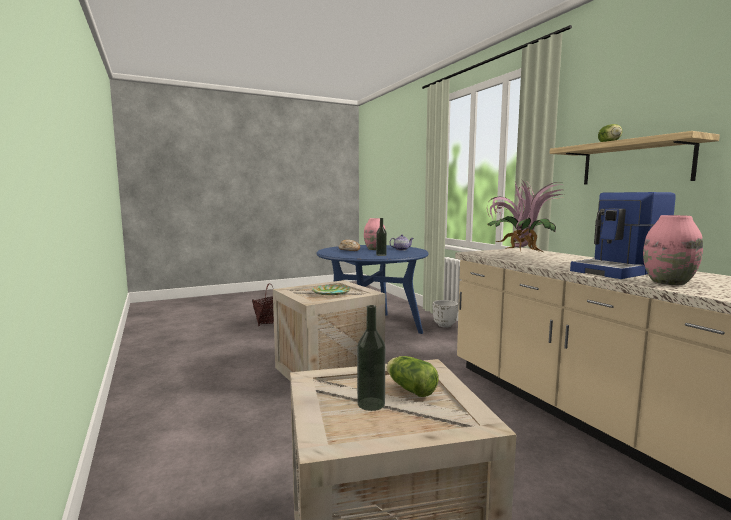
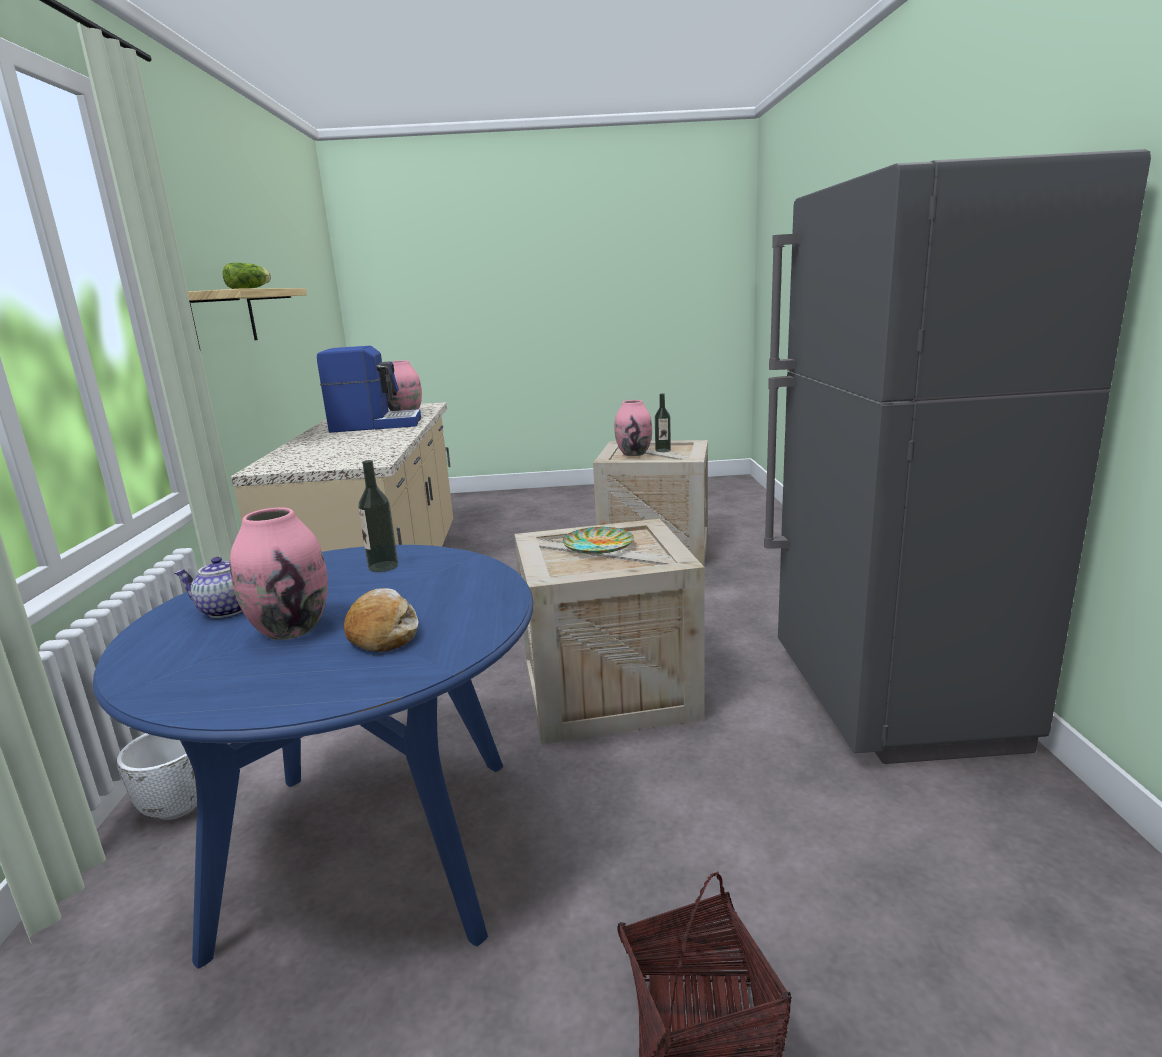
camera: 155 degrees left, 10 degrees up
lettuce [387,356,439,397] -> pink vase [614,400,652,456]
potted plant [487,179,565,253] -> none
none -> grey fridge [764,149,1151,764]

